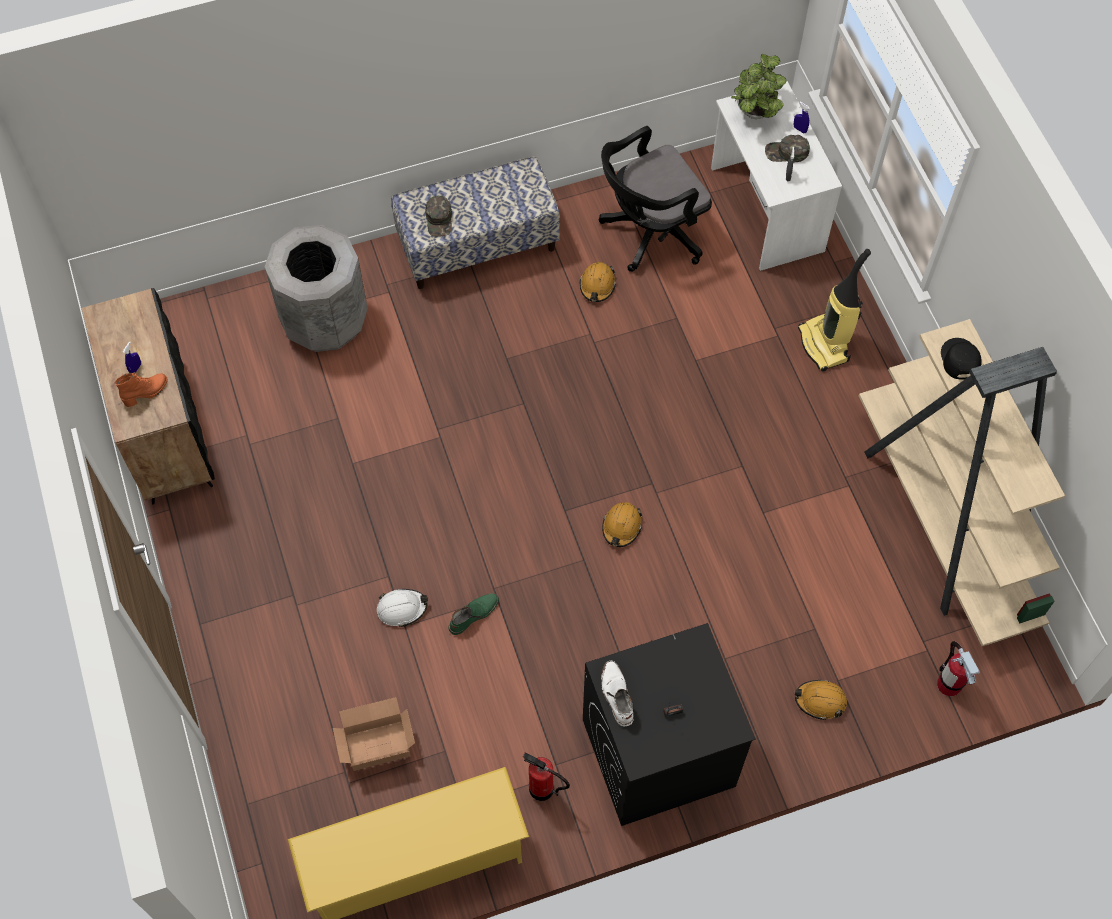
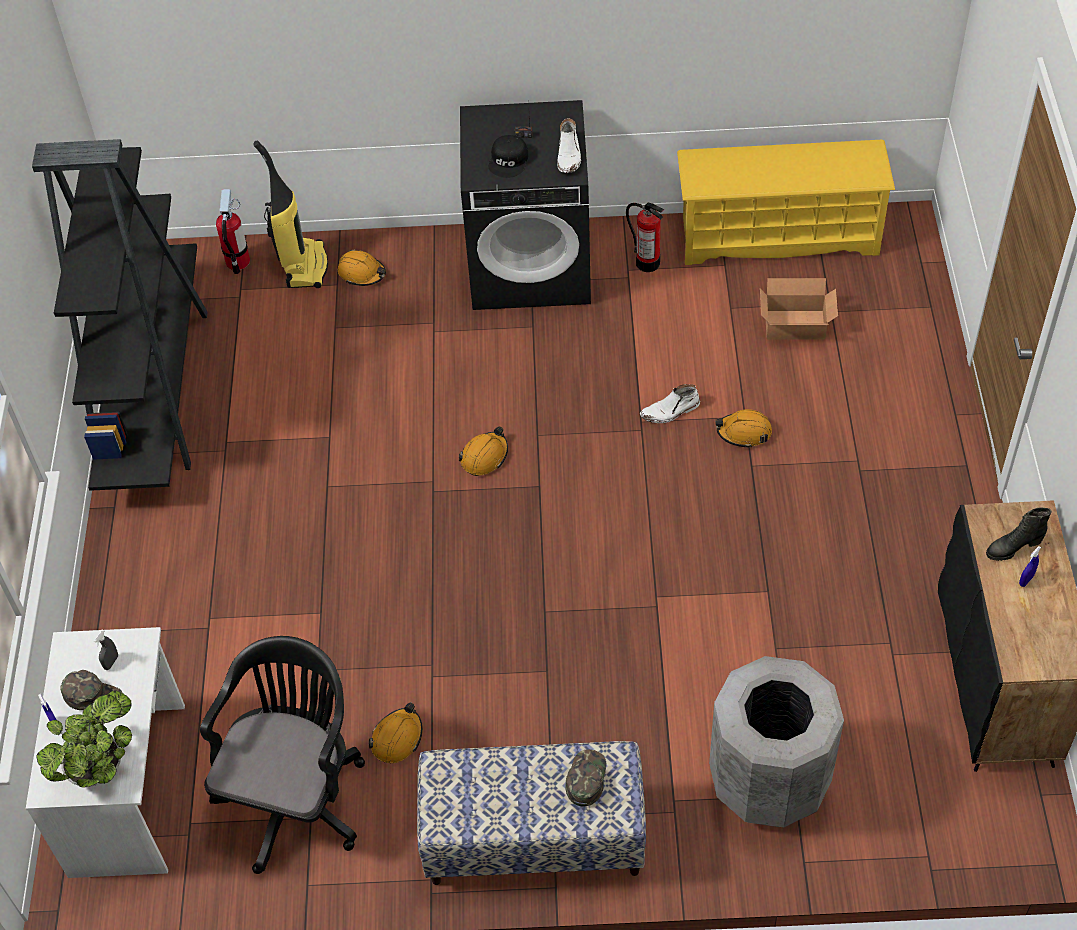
camera: 160 degrees left, 10 degrees down
orange boot [115,372,168,407] -> black boot [986,508,1052,561]
white hard hat [377,589,428,627] -> orange hard hat [715,409,772,448]
green boot [449,593,499,635] -> white boot [640,384,700,423]
black office chair [599,126,712,272] -> black office chair turned 60 degrees counterclockwise [200,636,365,874]
vacuum cleaner [798,249,871,372] -> vacuum cleaner moved to [253,140,328,288]
beige bookcase [859,319,1065,646] -> black bookcase [32,139,207,491]
black cap [941,338,982,380] -> black cap moved to [489,135,528,178]

